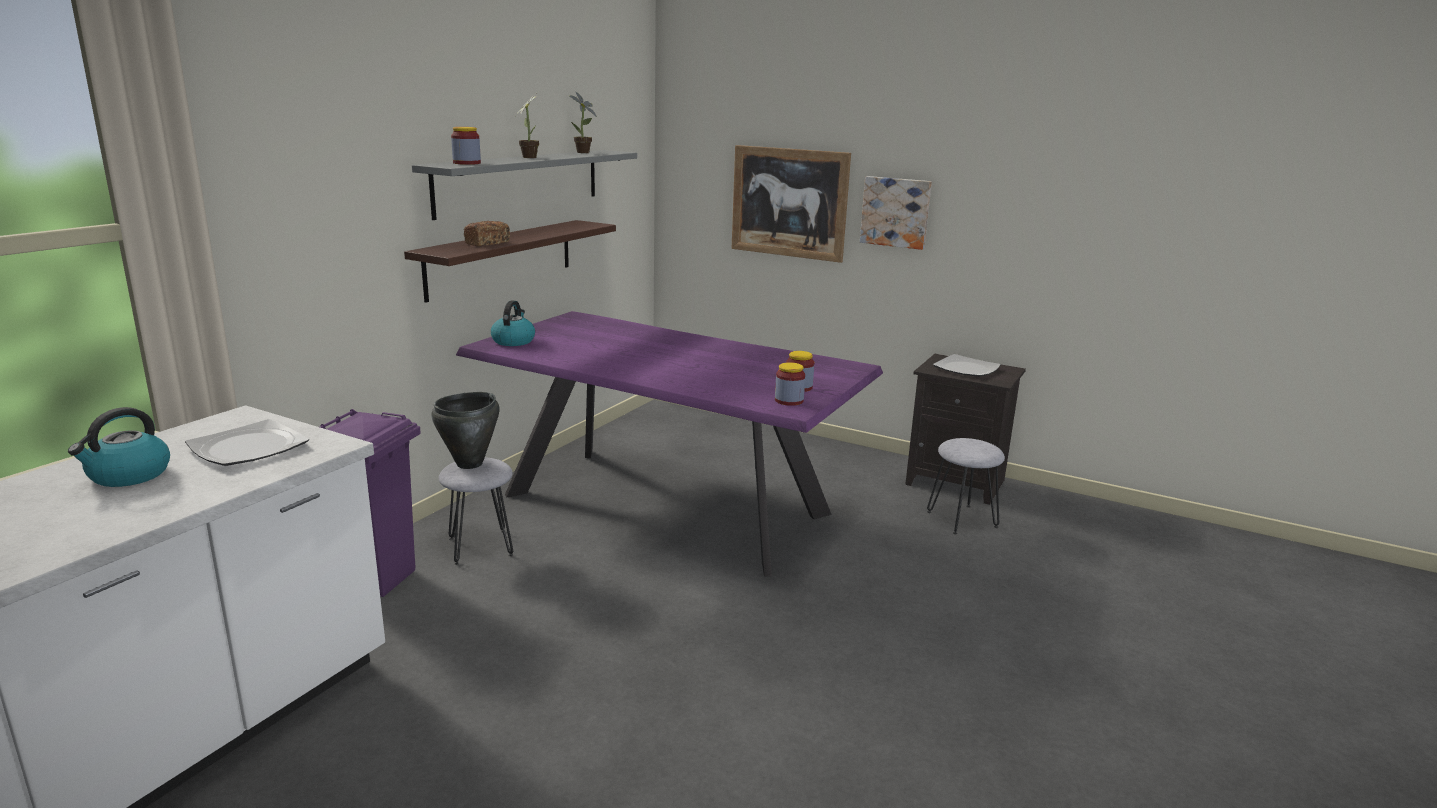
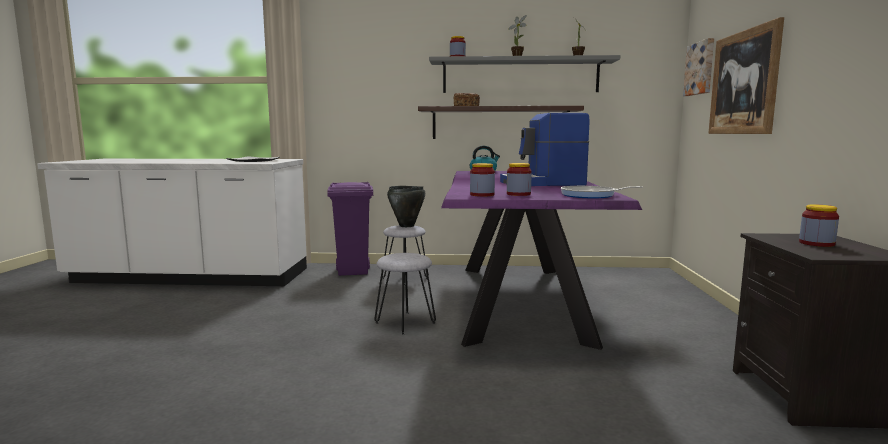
camera: 65 degrees right, 10 degrees down
kettle [68,407,170,487] -> none
picture [860,176,932,250] -> picture moved to [683,38,714,96]
grey stool [927,438,1005,534] -> grey stool moved to [374,253,436,335]
plate [933,354,1001,377] -> jar [799,204,839,247]
none -> coffee machine [500,113,590,186]
none -> frying pan [561,186,643,198]

